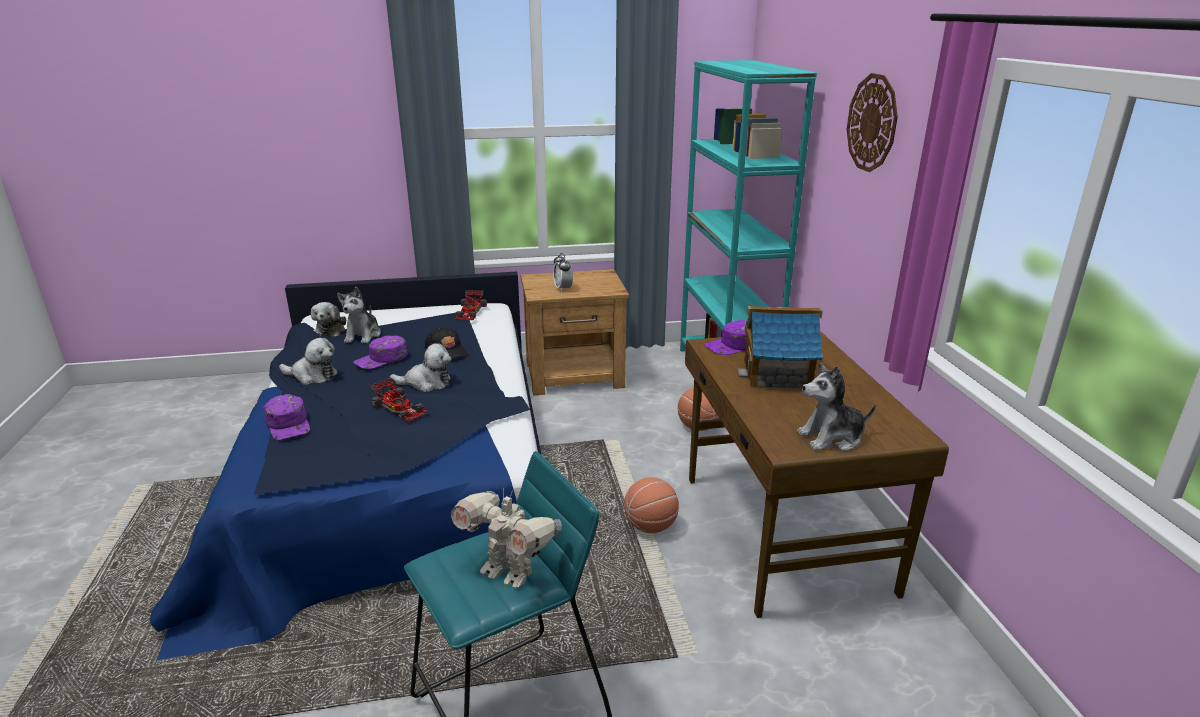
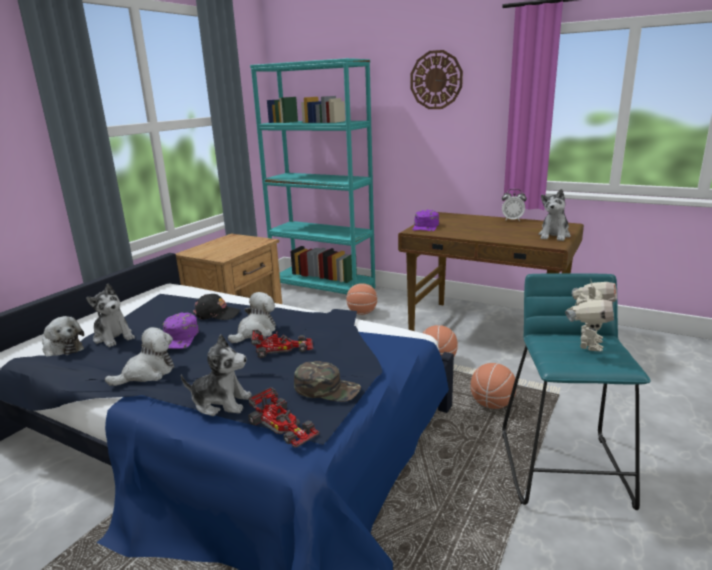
camera: 50 degrees left, 5 degrees down
purple cap [264,394,310,440] -> plush toy [181,334,252,416]
toy robot [451,488,562,588] -> toy robot turned 45 degrees counterclockwise [565,278,617,352]
toy car [454,290,487,320] -> toy car moved to [248,387,320,448]
alarm clock [553,253,573,292] -> alarm clock moved to [502,189,527,221]
toy house [737,306,823,388] -> none
none -> green cap [294,361,361,402]
none -> basketball [471,363,516,409]

